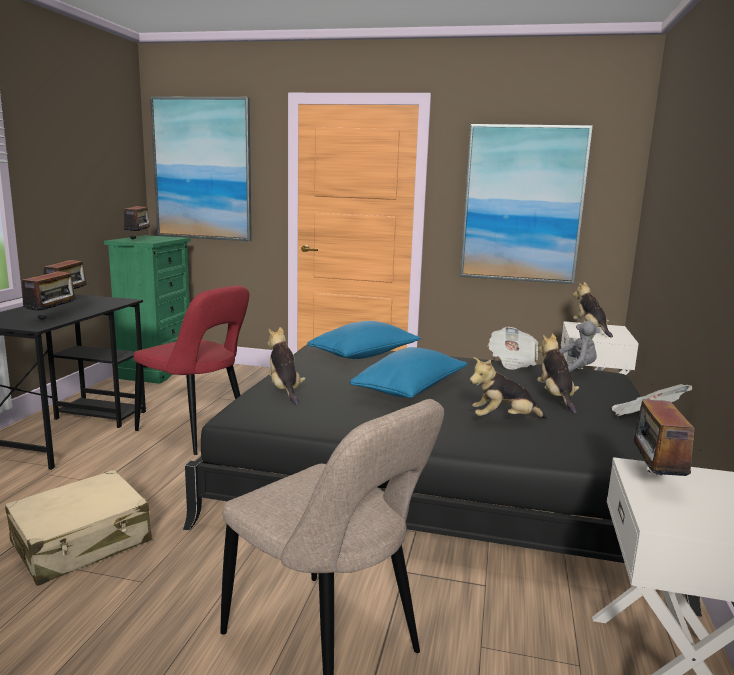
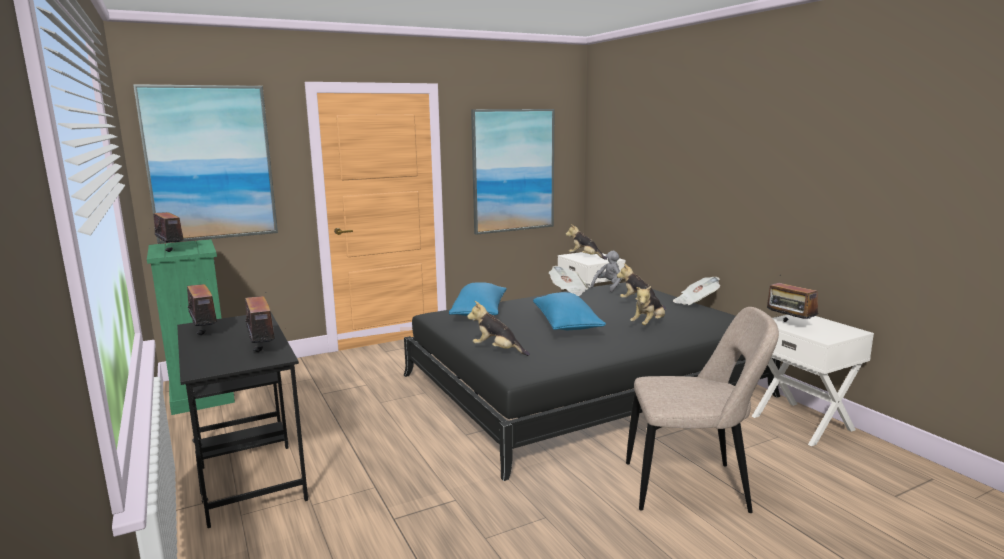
camera: 40 degrees left, 0 degrees up
beige suitcase [5,470,152,586] -> none
red chair [133,285,249,455] -> none

